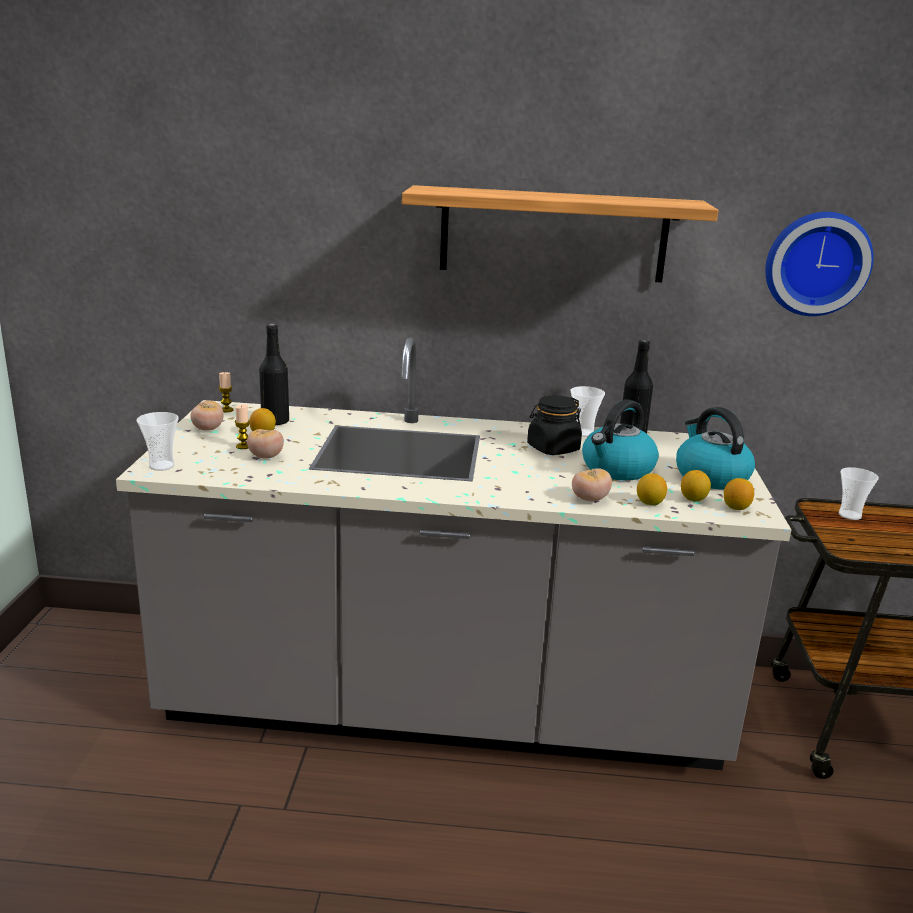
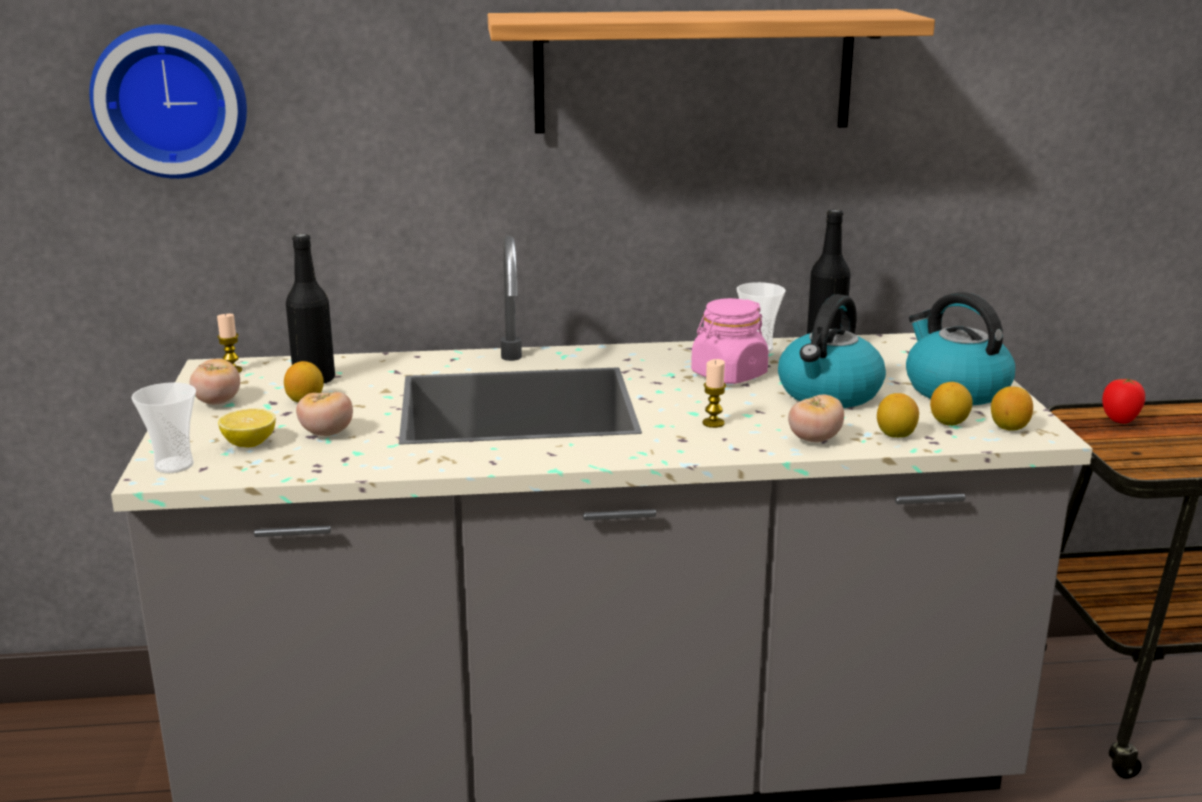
camera: 10 degrees left, 0 degrees up
candle [234,404,250,449] -> candle moved to [702,359,726,428]
black jar [527,395,582,455] -> pink jar [691,298,769,384]
wall clock [765,212,874,316] -> wall clock moved to [89,24,247,179]
cup [839,467,879,520] -> tomato [1102,378,1145,424]
none -> lemon [218,409,276,448]

